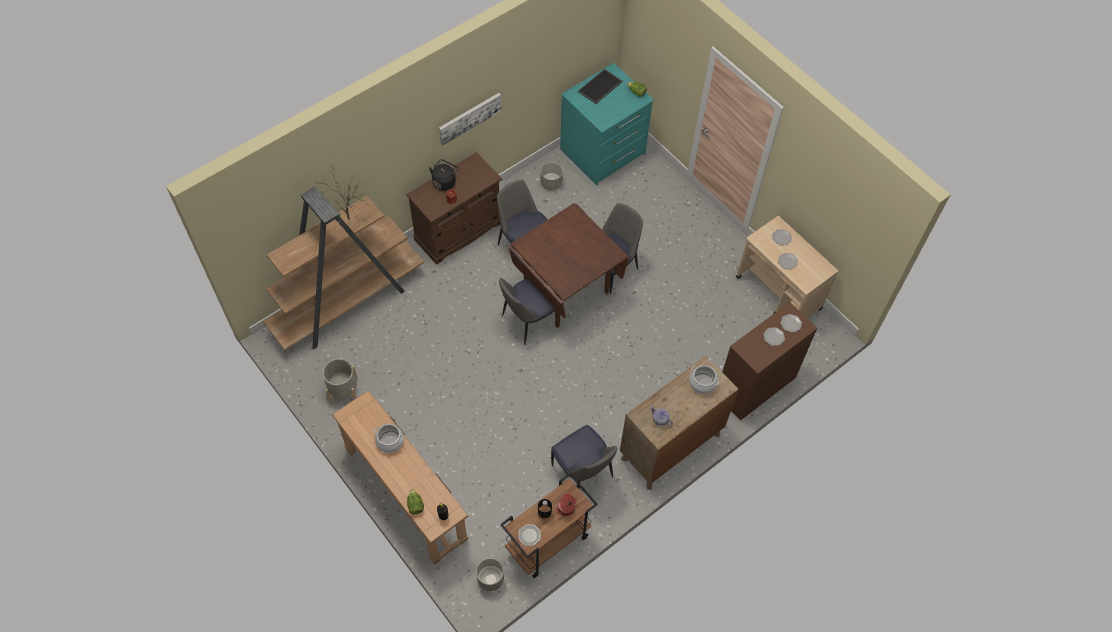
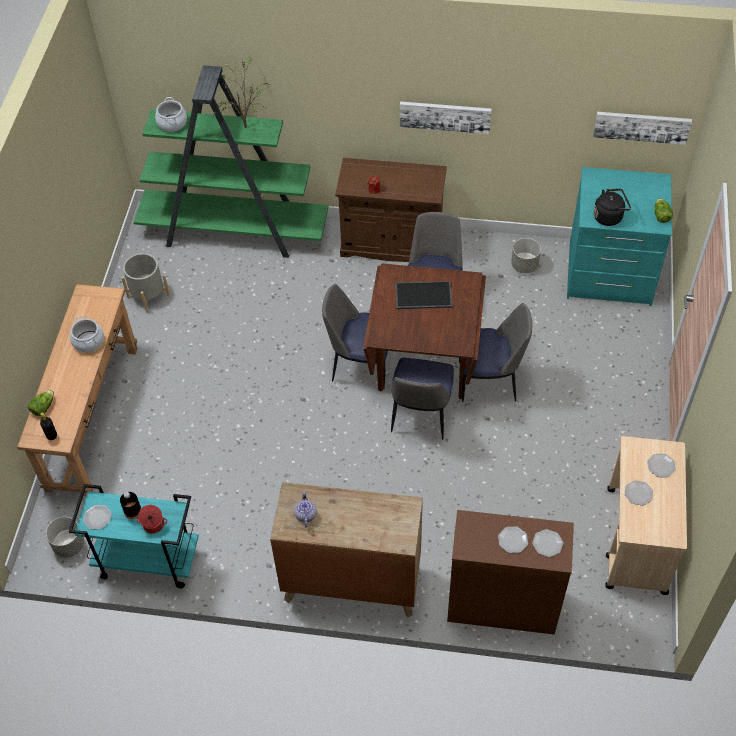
camera: 50 degrees right, 5 degrees down
brown bookcase [263,187,424,350] -> green bookcase [134,65,328,258]
black kettle [429,159,459,191] -> black kettle moved to [594,189,631,226]
brown cart [500,473,598,578] -> turquoise cart [69,484,199,589]
chair [551,425,617,490] -> chair moved to [391,358,454,440]
tray [578,69,623,104] -> tray moved to [395,281,452,309]
cooking pot [689,365,719,394] -> cooking pot moved to [155,97,187,132]
none -> picture [593,112,692,145]

